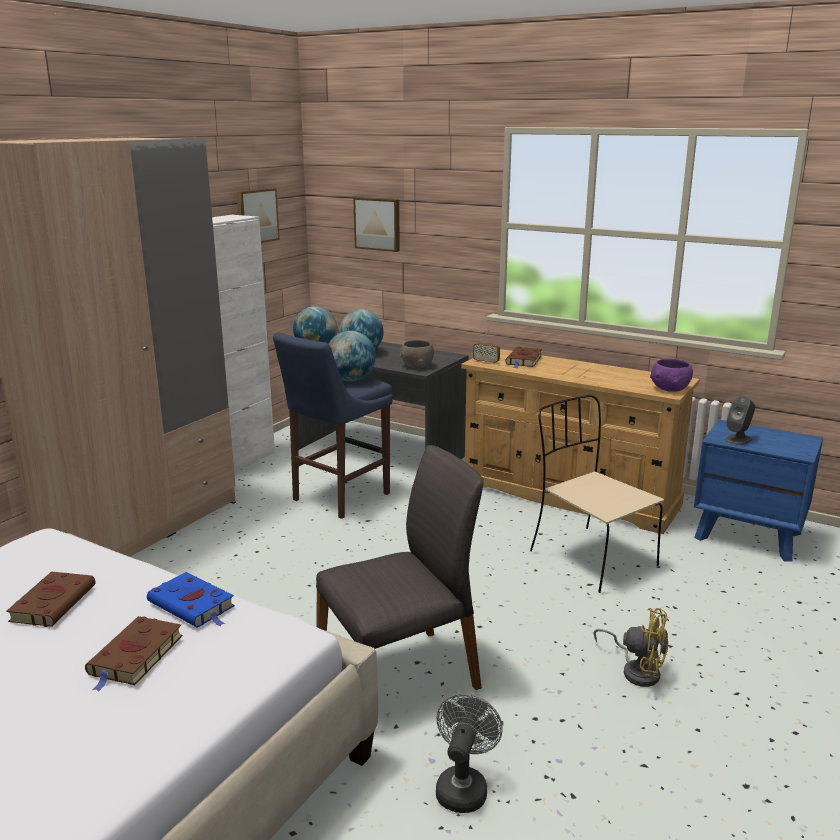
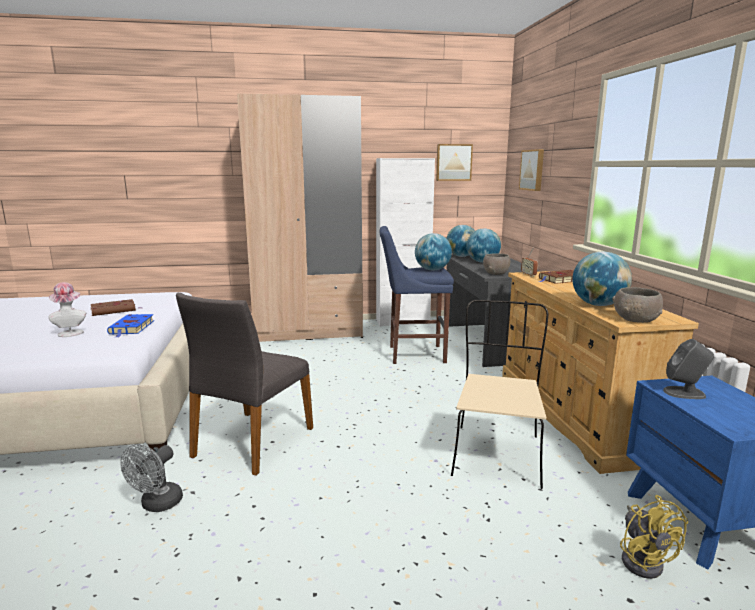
camera: 50 degrees right, 5 degrees down
brown book [85,616,183,692] -> hat [48,282,86,337]
grey chair [316,445,484,690] -> grey chair turned 90 degrees clockwise [176,293,313,476]
grey fan [436,694,503,813] -> grey fan turned 135 degrees clockwise [120,444,183,512]
yellow fan [593,608,669,687] -> yellow fan moved to [620,495,688,579]
purple bowl [650,359,693,392] -> grey bowl [612,287,663,323]
none -> globe [572,252,632,306]

